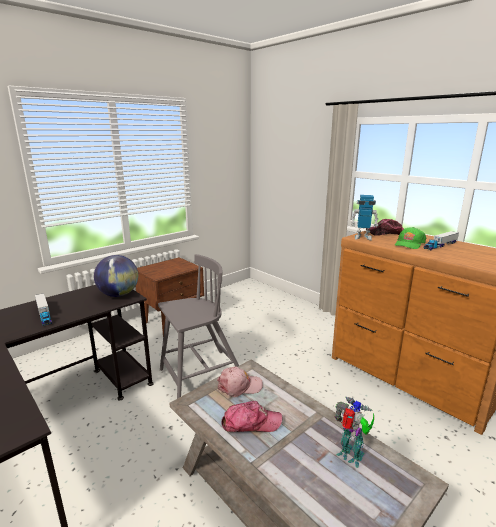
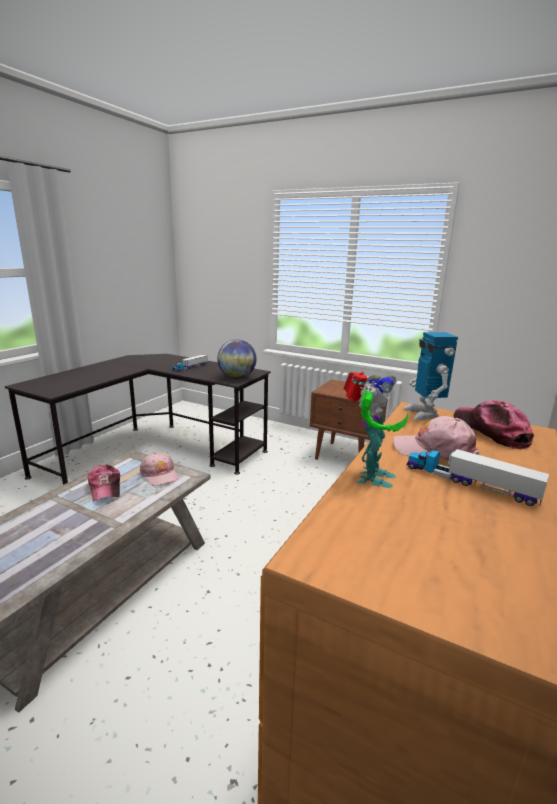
camera: 70 degrees right, 0 degrees up
grey chair [158,254,239,399] -> none
toy robot [335,397,374,468] -> toy robot moved to [344,372,408,488]
green cap [395,227,426,249] -> pink cap [393,416,479,460]

